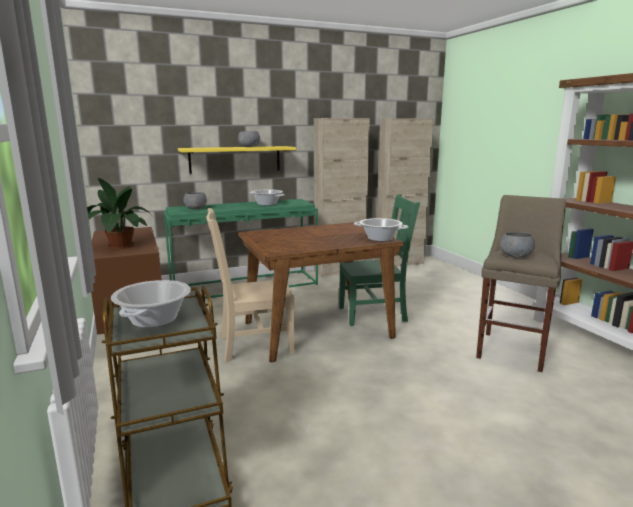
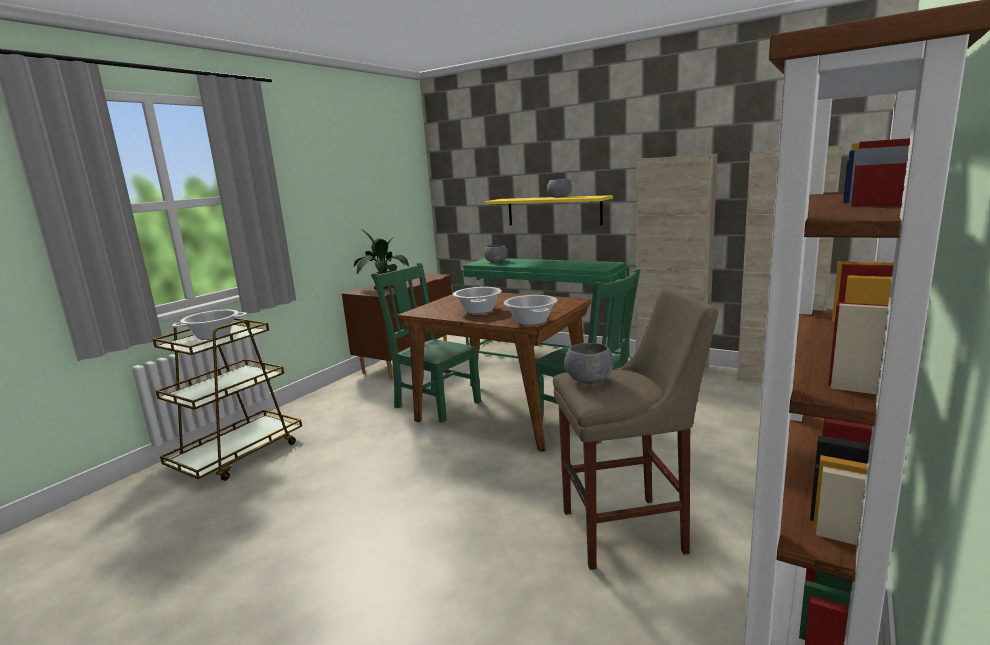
camera: 55 degrees right, 0 degrees up
beige chair [207,208,295,362] -> green chair [372,262,481,423]
cooking pot [250,189,285,206] -> cooking pot moved to [453,287,502,314]

